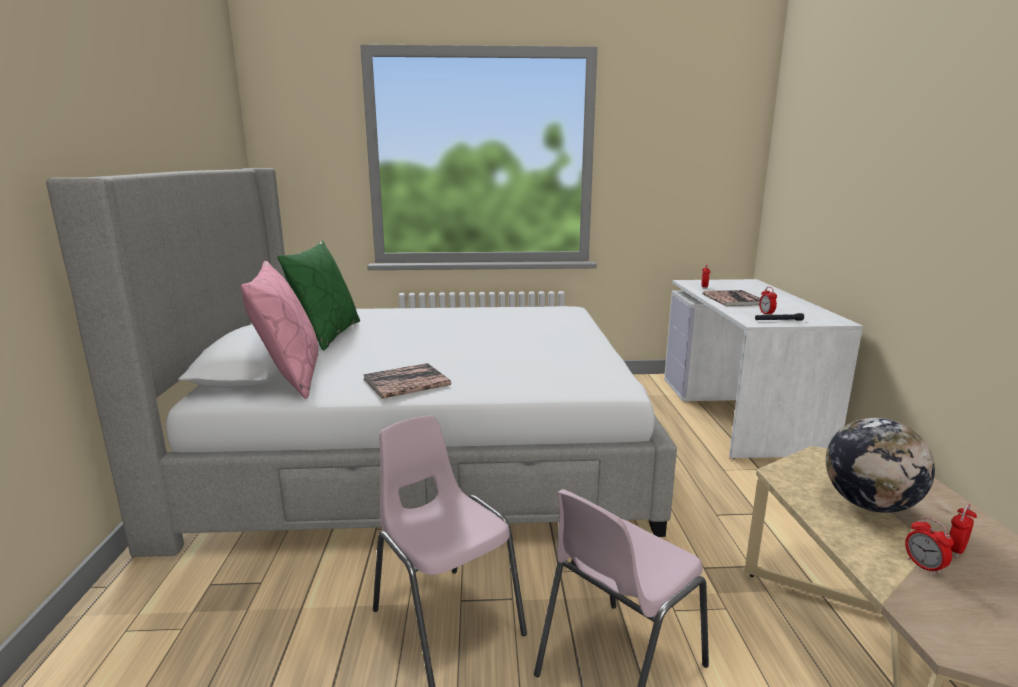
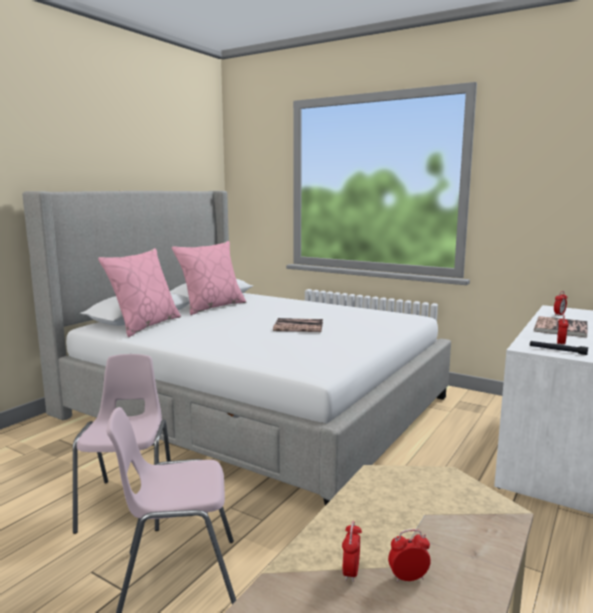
camera: 35 degrees right, 5 degrees down
green pillow [277,240,360,351] -> pink pillow [172,241,246,315]
book [363,363,451,399] -> book moved to [273,318,323,332]
globe [826,418,935,513] -> none

